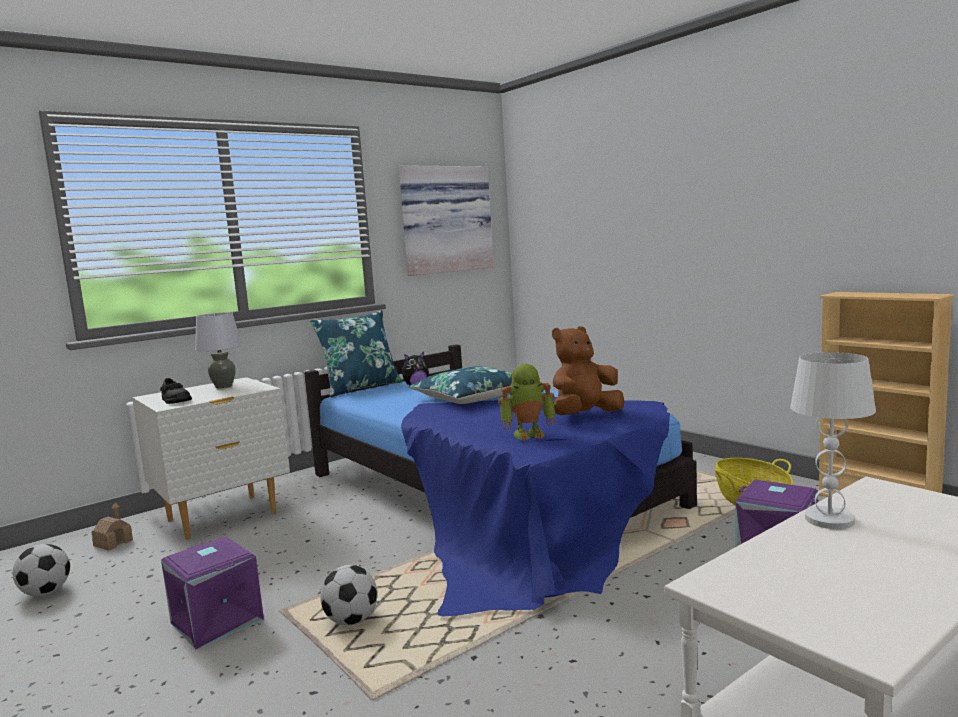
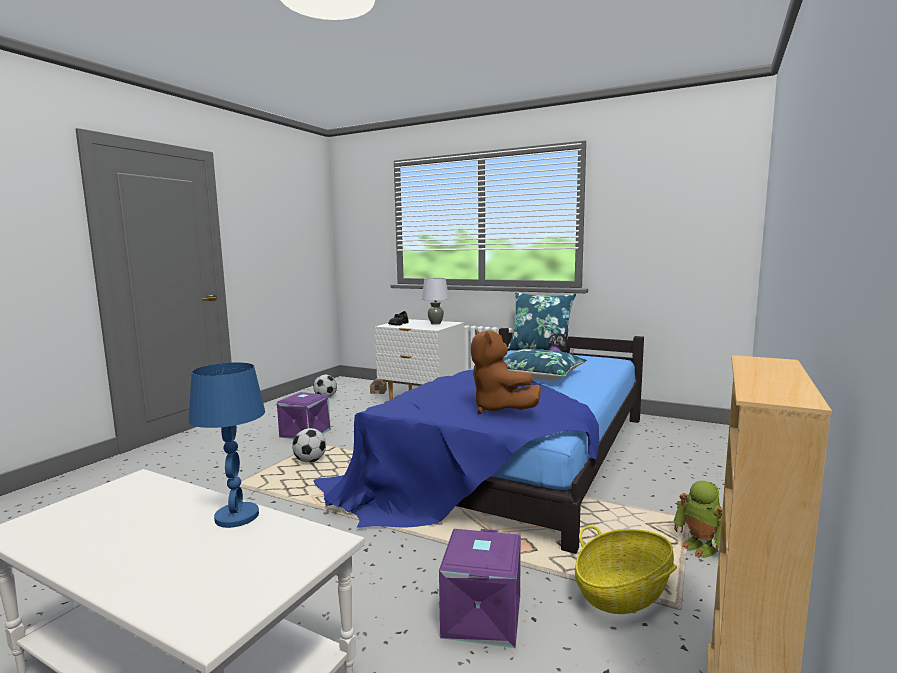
camera: 65 degrees right, 0 degrees up
picture [399,165,494,276] -> none
toy robot [498,364,556,440] -> toy robot moved to [674,481,722,558]
brown plush toy [552,326,624,415] -> brown plush toy turned 150 degrees counterclockwise [471,329,541,414]
white table lamp [790,352,876,529] -> blue table lamp [189,362,265,528]

